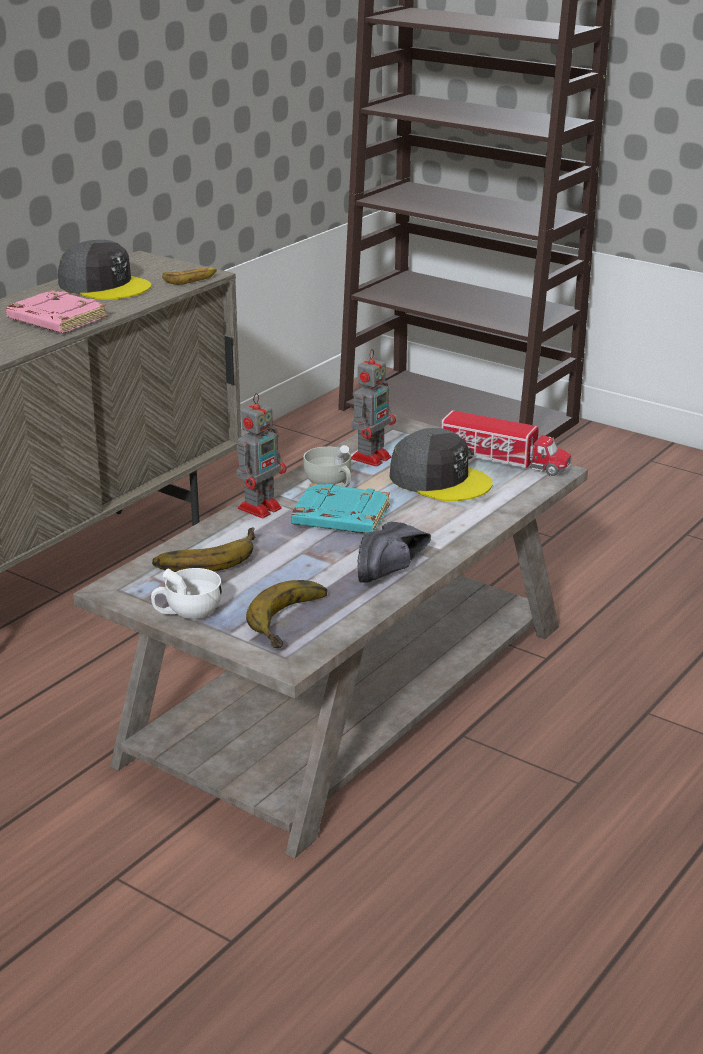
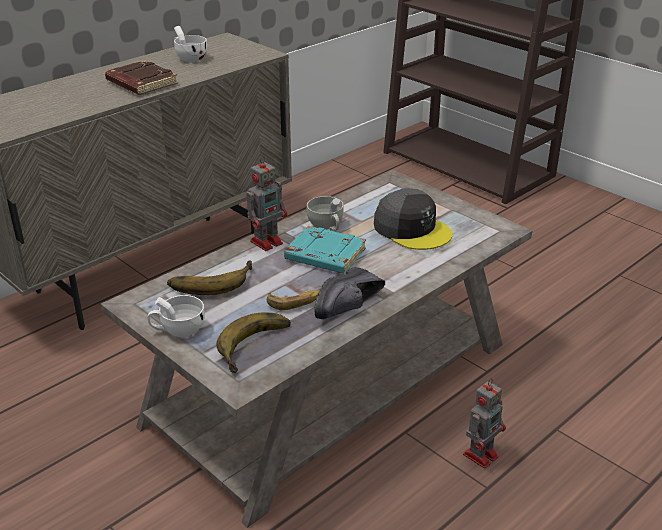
camera: 10 degrees right, 5 degrees up
pink book [6,290,107,333] -> brown book [105,60,178,95]
grey cap [58,240,151,300] -> white cup [174,26,207,62]
banana [162,267,217,285] -> banana moved to [267,290,319,310]
toy robot [351,349,396,467] -> toy robot moved to [463,379,506,469]
toy truck [441,410,571,476] -> none

